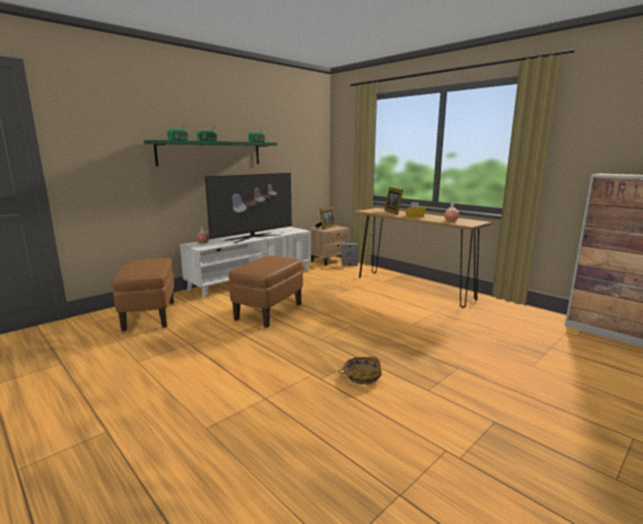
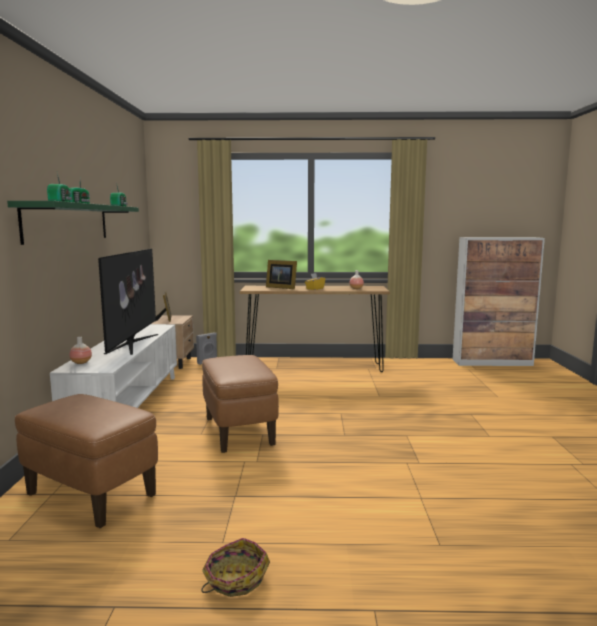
camera: 45 degrees left, 5 degrees down
basket [338,357,382,384] -> basket moved to [202,538,270,597]

